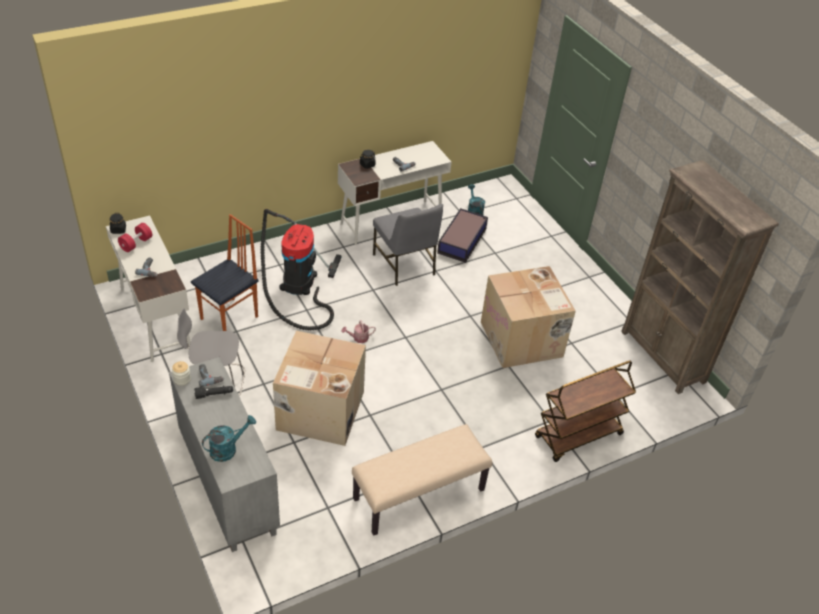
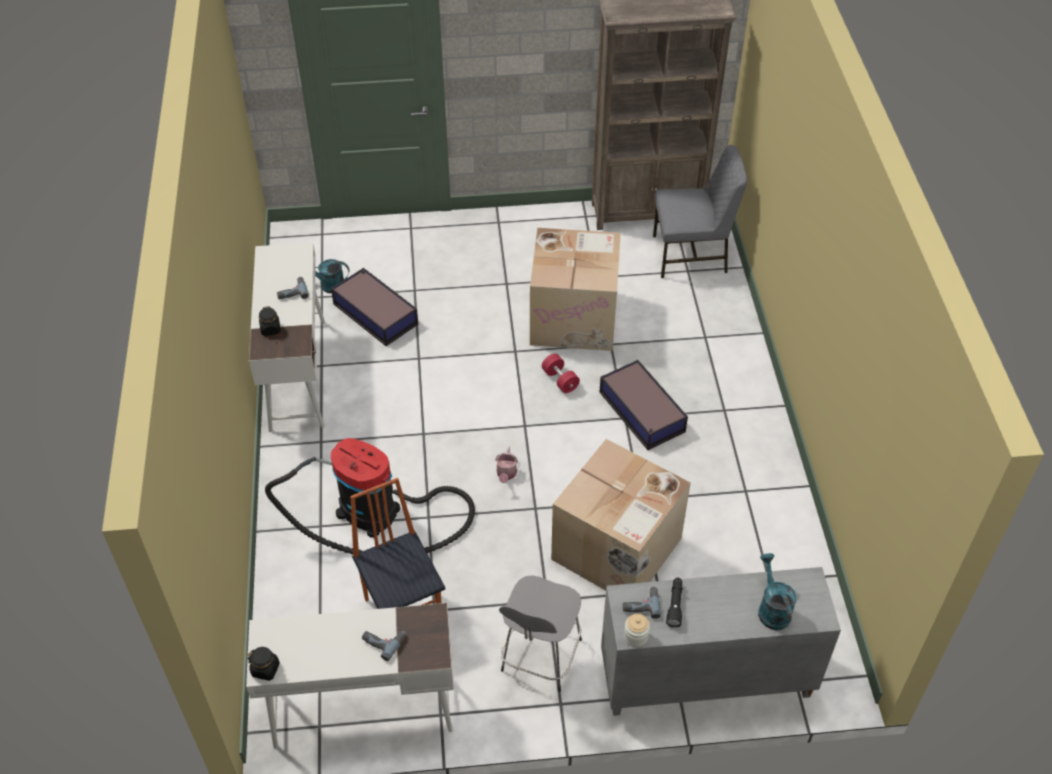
camera: 65 degrees left, 5 degrees up
red dumbbell [118,223,152,252] -> red dumbbell moved to [542,354,580,393]
beige bench [352,424,492,536] -> none
grey chair [373,204,443,286] -> grey chair moved to [653,145,747,278]
brown cart [535,360,636,462] -> none
none -> storage box [600,360,688,450]

